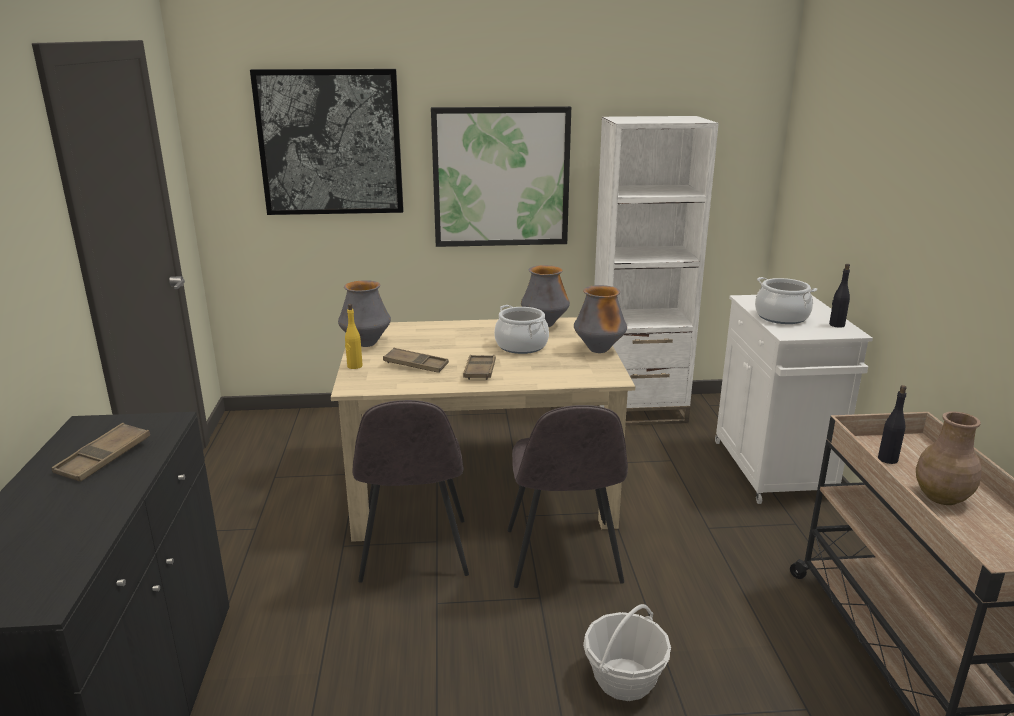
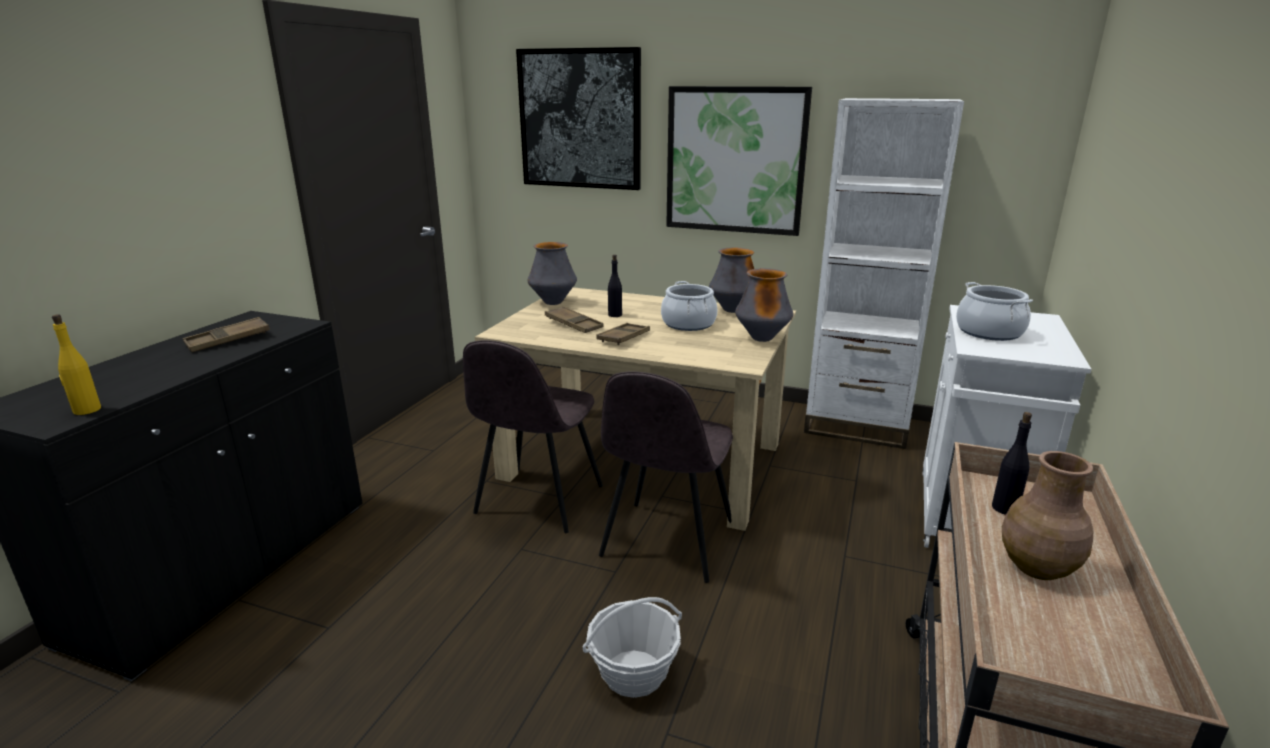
camera: 25 degrees right, 0 degrees up
yellow bottle [345,304,363,369] -> yellow bottle moved to [52,315,101,415]
black bottle [829,264,850,328] -> black bottle moved to [608,255,622,317]

